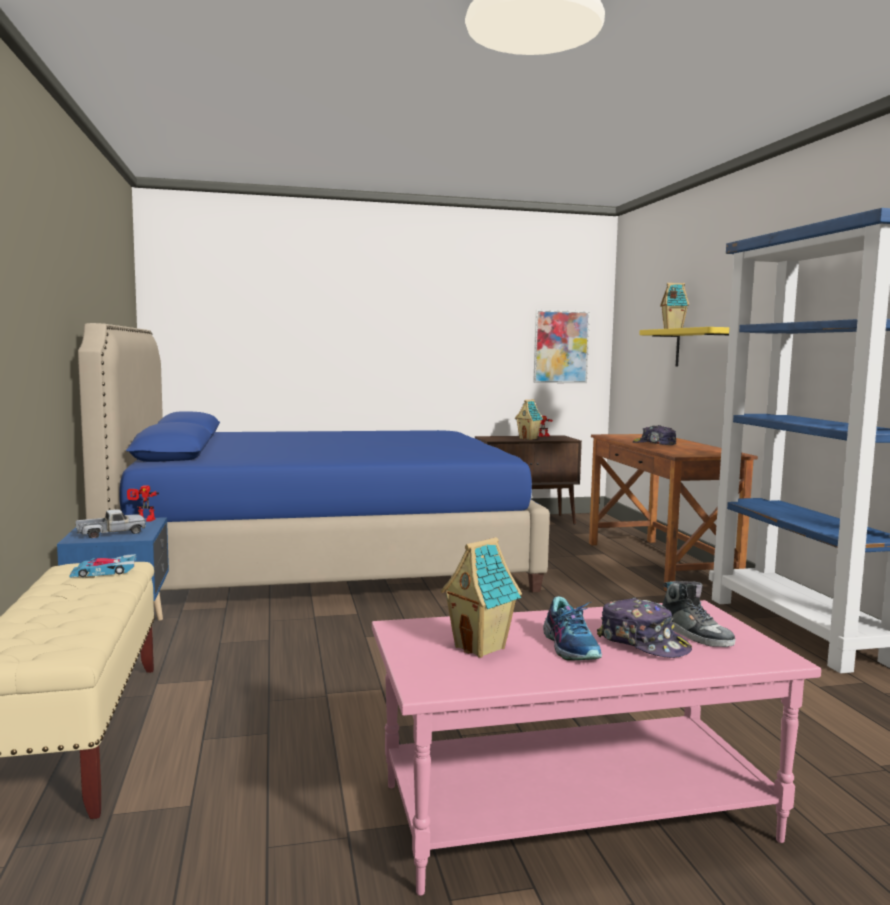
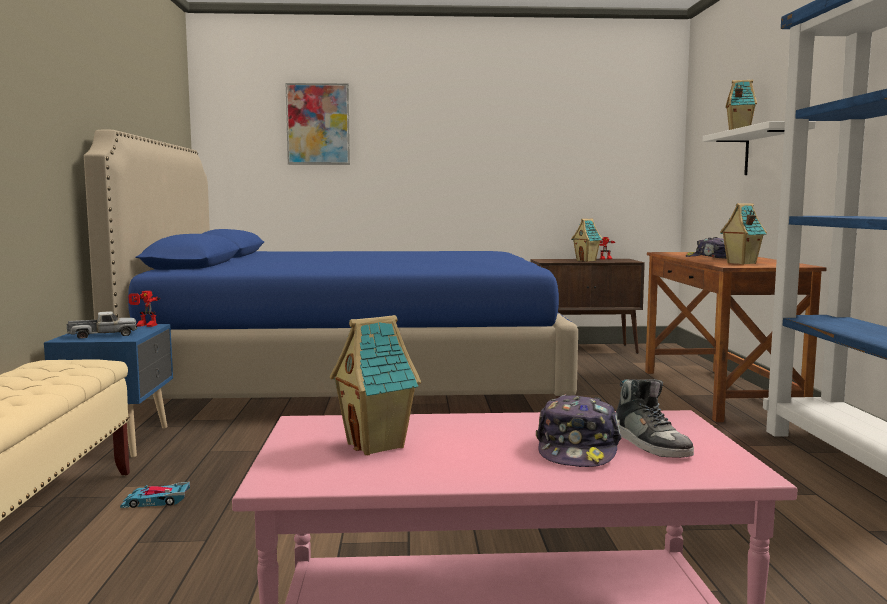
camera: 10 degrees right, 0 degrees up
toy car [69,554,136,578] -> toy car moved to [120,482,190,508]
picture [533,310,590,383] -> picture moved to [285,83,350,165]
shoe [543,596,602,660] -> none
cap [597,597,692,658] -> cap turned 45 degrees clockwise [536,394,622,467]
yellow shelf [639,327,729,366] -> white shelf [703,121,816,175]
none -> toy house [720,203,767,265]

